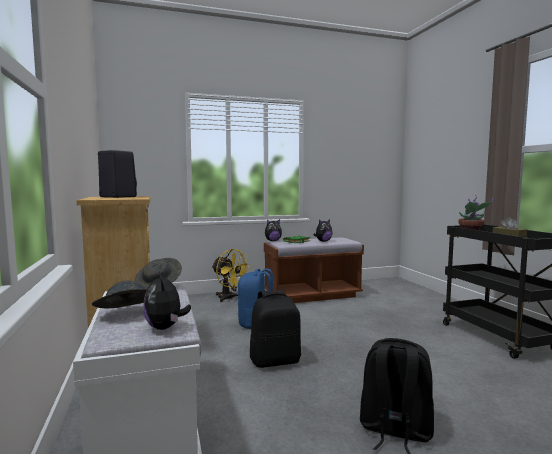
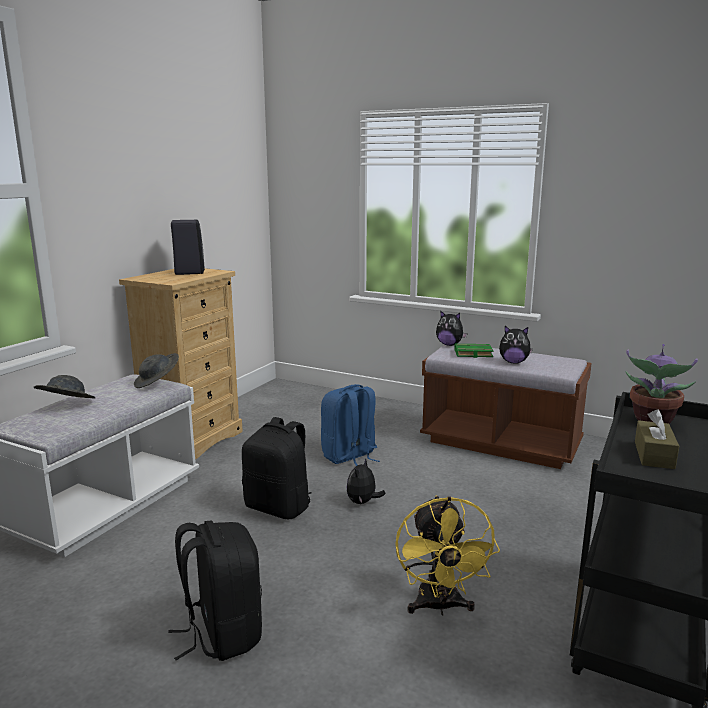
camera: 45 degrees right, 10 degrees up
plush toy [143,272,191,330] -> plush toy moved to [347,458,386,504]
yellow fan [212,249,251,302] -> yellow fan moved to [395,496,500,616]

